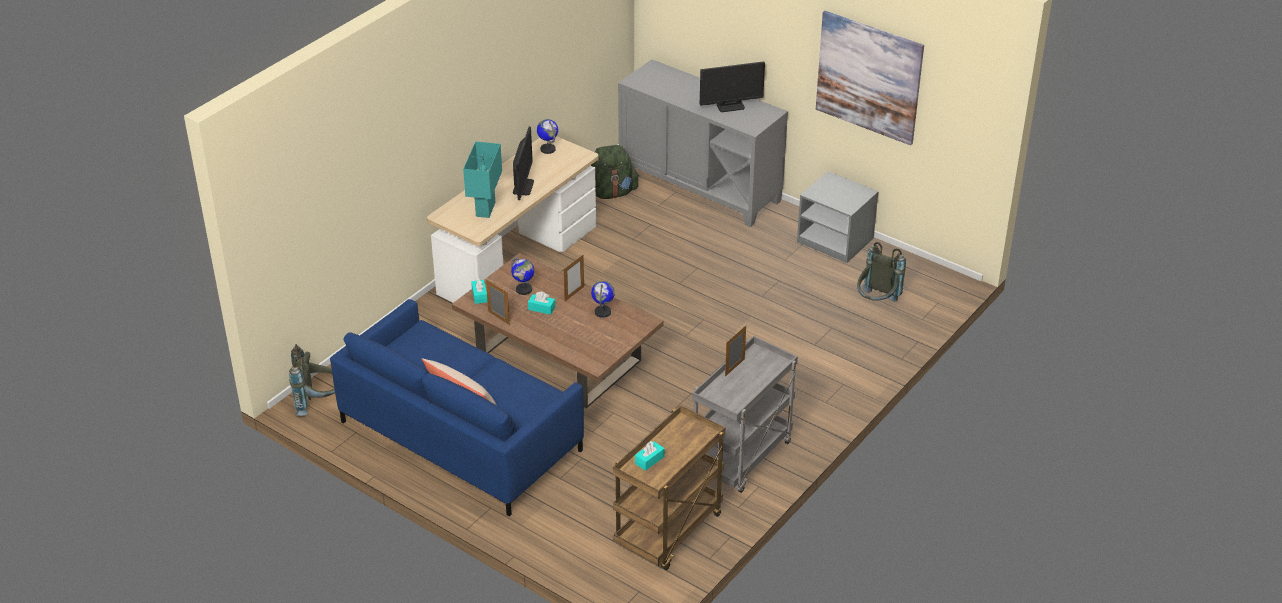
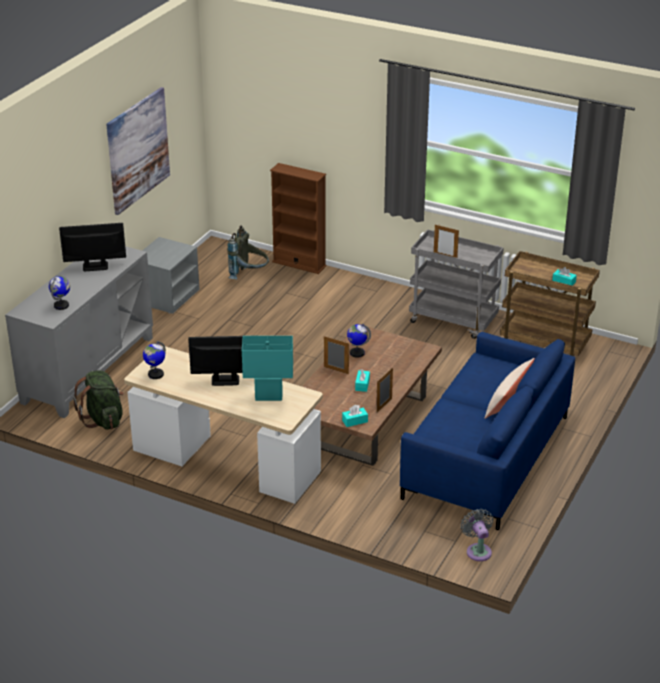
camera: 100 degrees left, 5 degrees down
grey backpack [289,344,335,416] -> grey fan [461,509,493,561]
globe [511,257,534,295] -> globe moved to [49,276,70,310]
monitor [700,61,765,112] -> monitor turned 75 degrees counterclockwise [59,223,126,271]
none -> brown bookcase [270,163,326,274]

